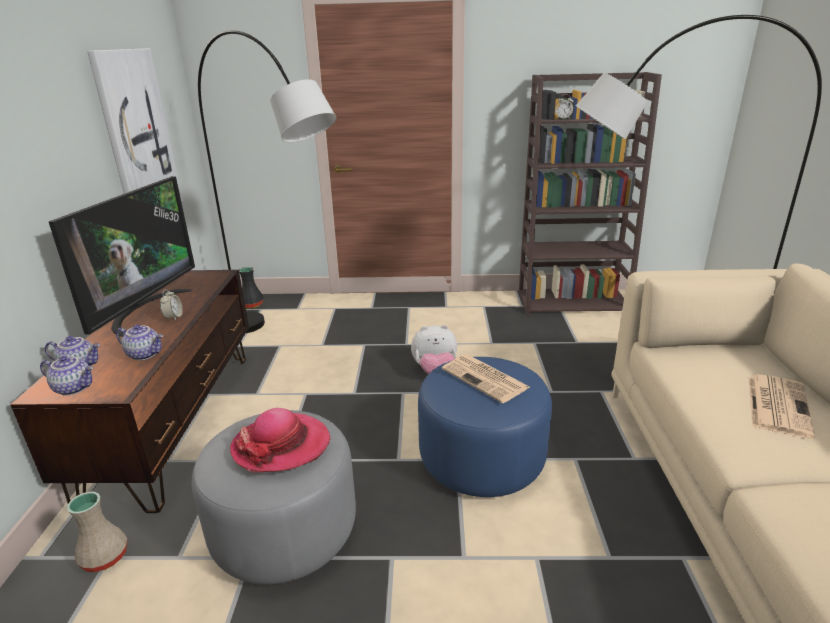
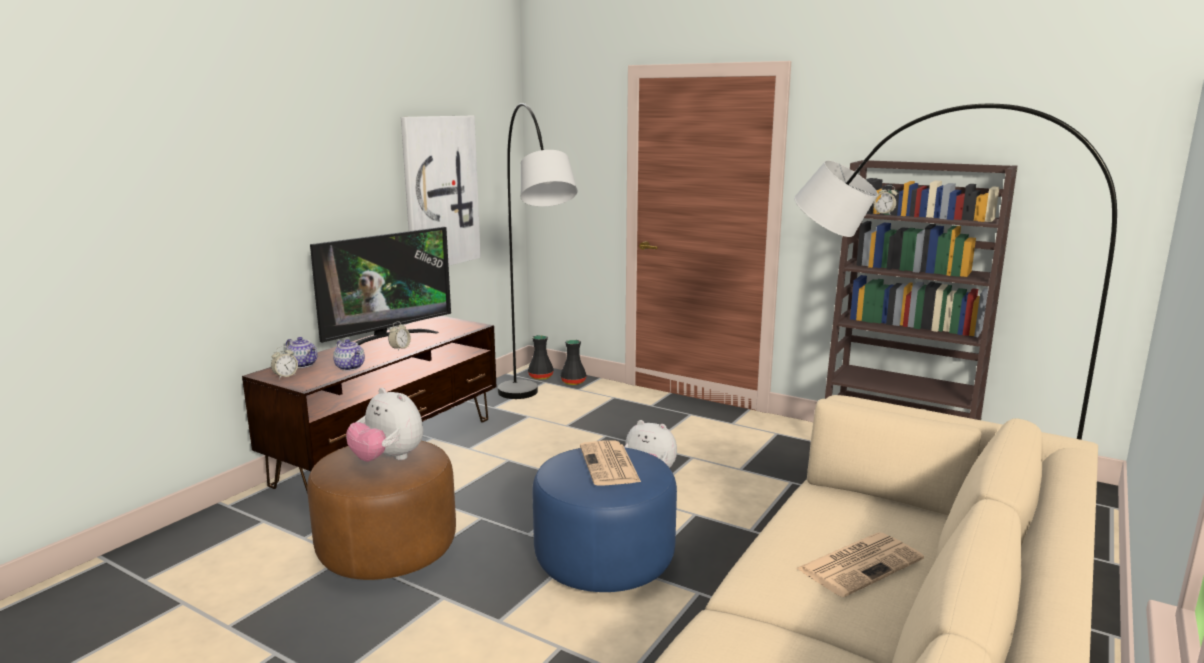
camera: 30 degrees right, 10 degrees down
teapot [40,356,93,396] -> alarm clock [271,346,298,379]
beige vase [67,492,127,572] -> none
grey ottoman [192,410,356,585] -> brown ottoman [307,441,456,580]
hat [230,408,330,473] -> plush toy [346,388,423,462]
none -> black vase [560,340,587,385]

